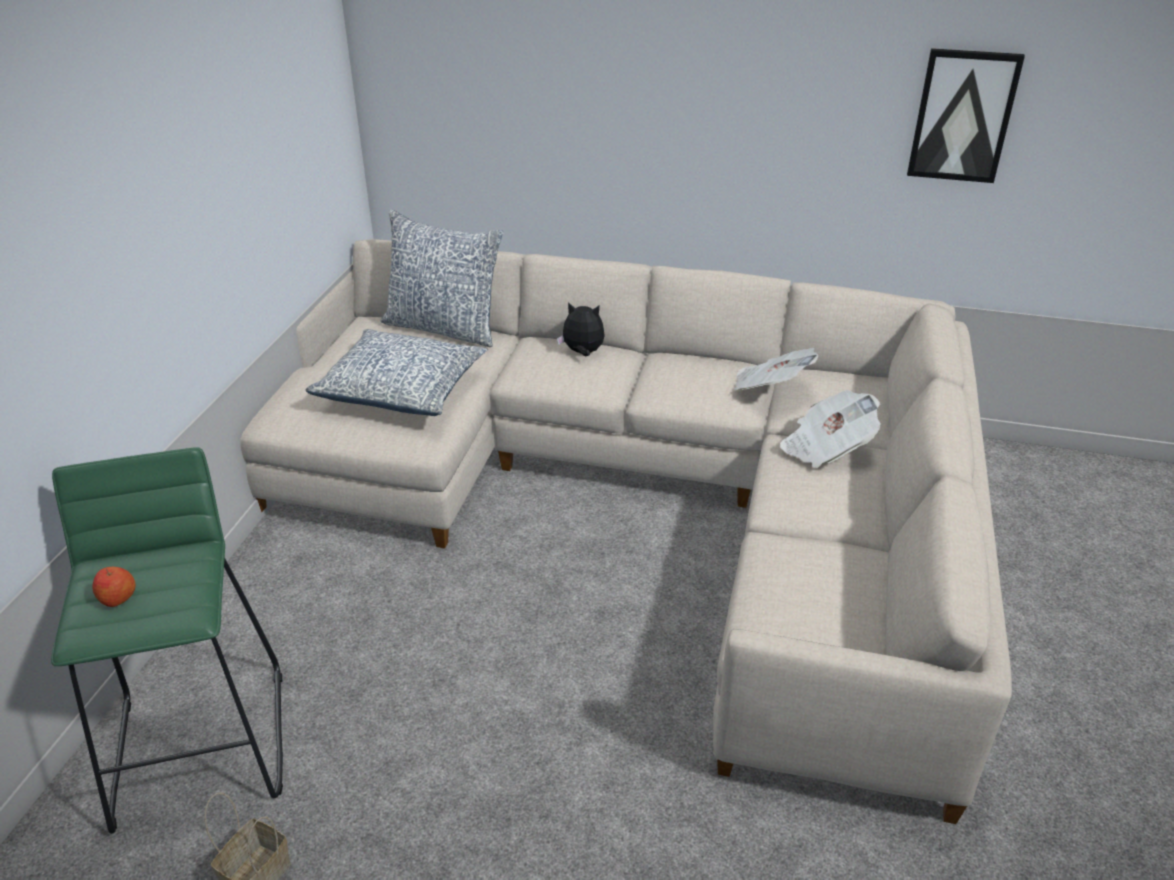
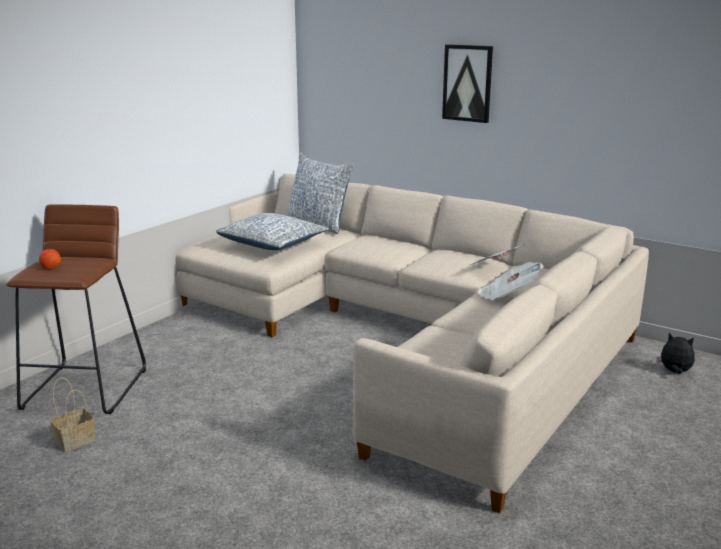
camera: 20 degrees right, 15 degrees down
green stool [51,447,283,834] -> brown stool [6,204,146,414]
plush toy [557,302,605,356] -> plush toy moved to [656,333,695,374]
picture [907,48,1025,183] -> picture moved to [442,44,493,123]

